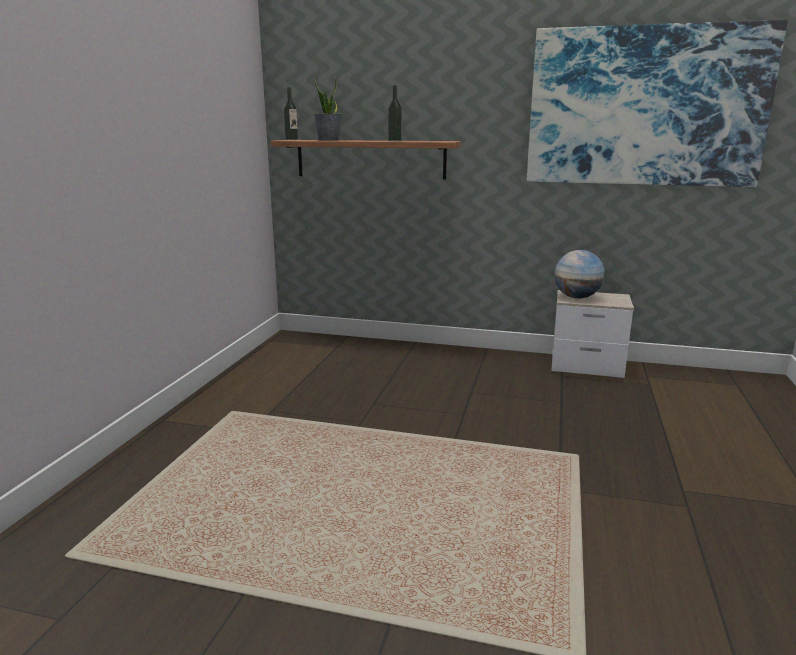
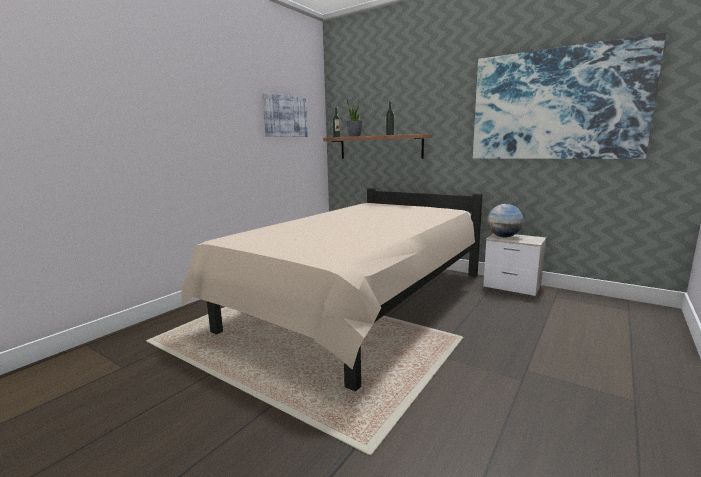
camera: 20 degrees right, 5 degrees down
none -> beige bed [181,188,483,391]
none -> picture [262,93,308,137]

